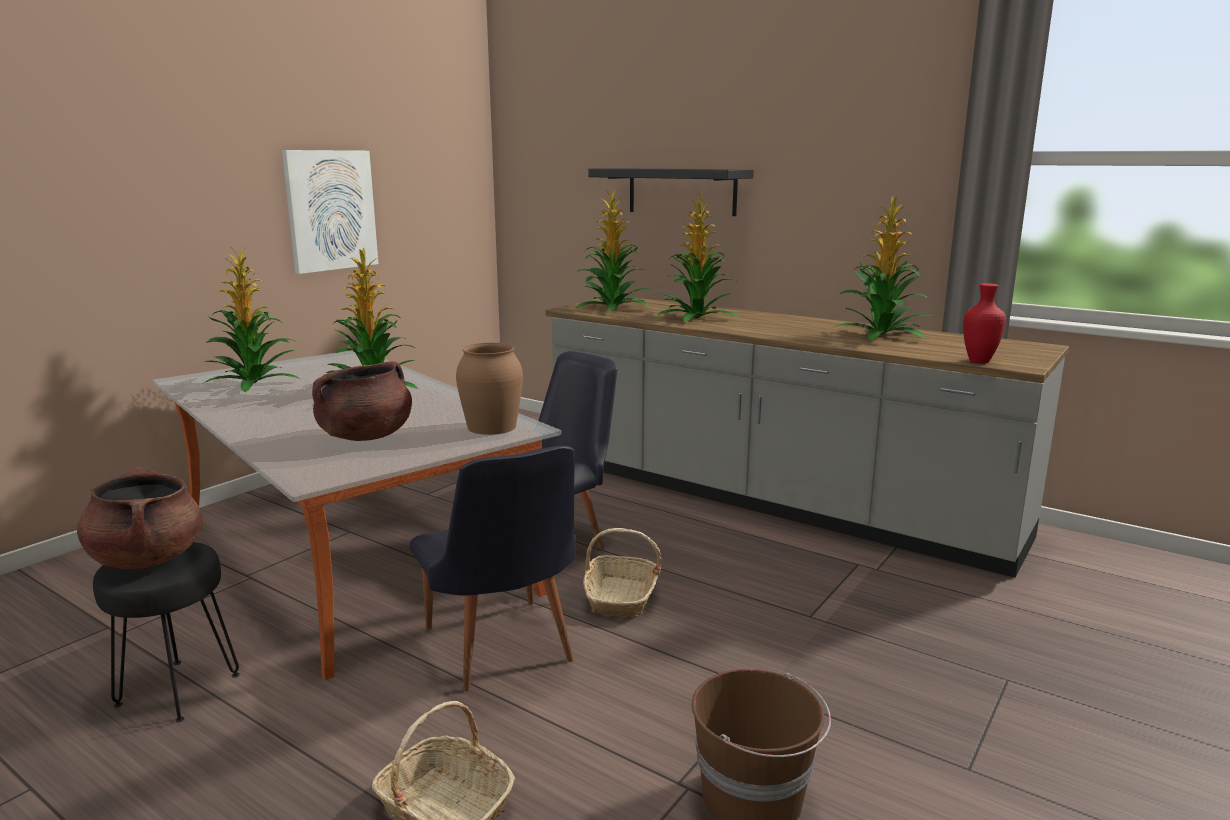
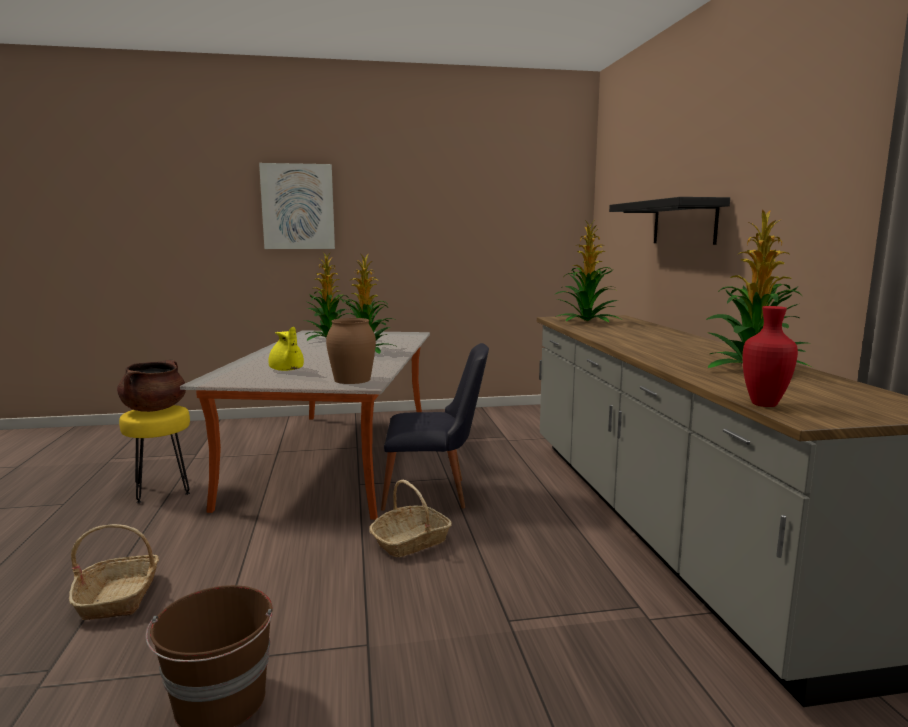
camera: 45 degrees right, 5 degrees down
black stool [93,542,240,722] -> yellow stool [119,405,190,503]
picture [282,150,378,274] -> picture moved to [259,163,335,249]
brown cooking pot [312,361,412,441] -> yellow teapot [268,327,304,371]
black chair [410,446,576,692] -> none
potted plant [657,192,739,322] -> none

